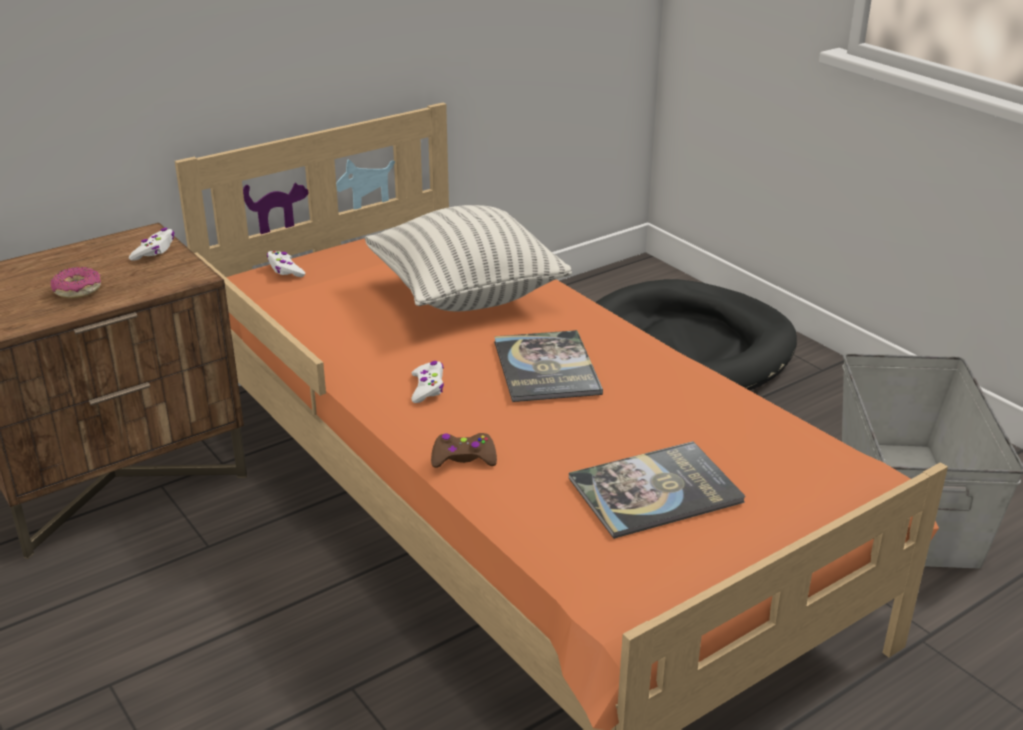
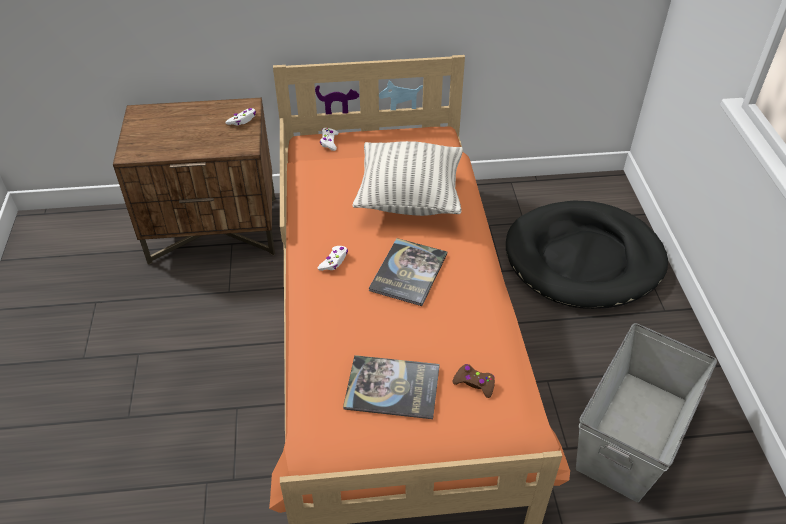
camera: 30 degrees right, 15 degrees up
donut [51,267,101,299] -> none
brown game controller [431,433,497,468] -> brown game controller moved to [453,364,495,398]

